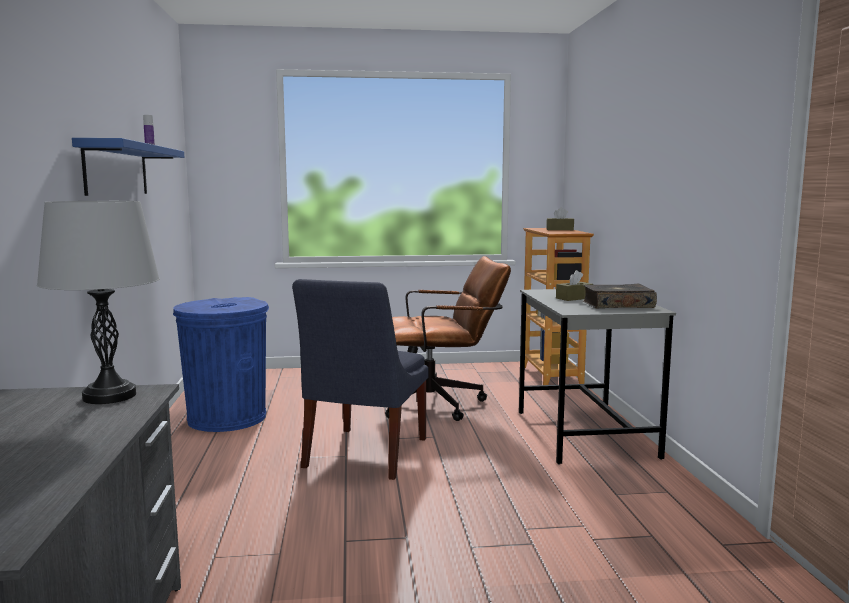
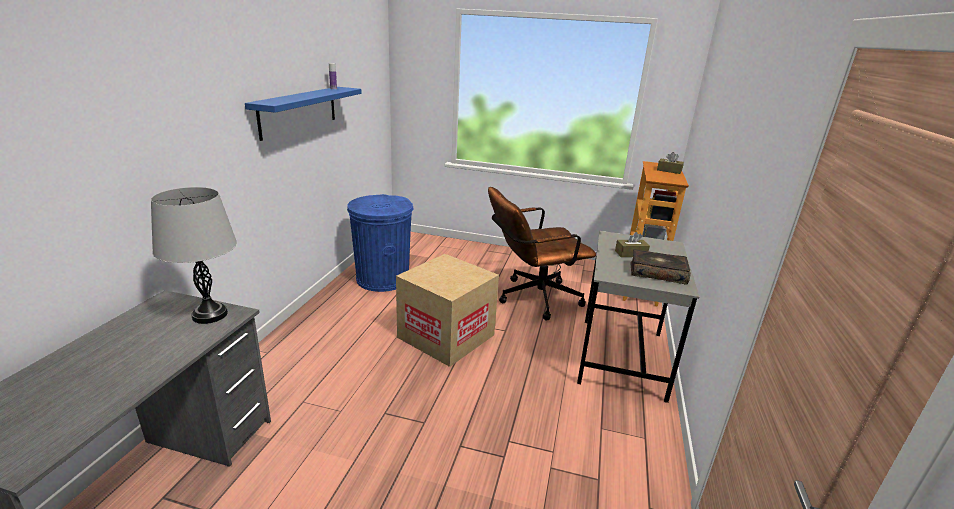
camera: 20 degrees right, 15 degrees up
blue chair [292,279,428,480] -> cardboard box [396,254,499,367]
brown office chair [385,256,511,421] -> brown office chair turned 150 degrees clockwise [488,187,596,320]

